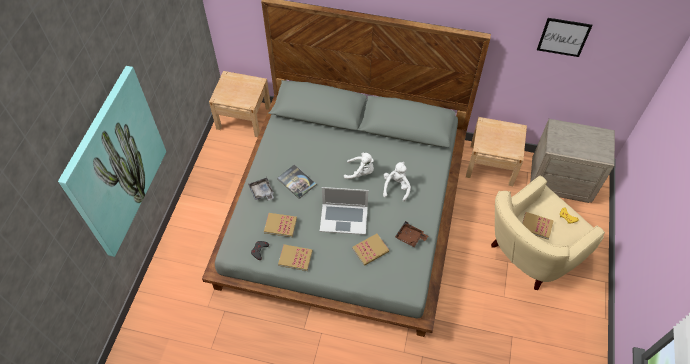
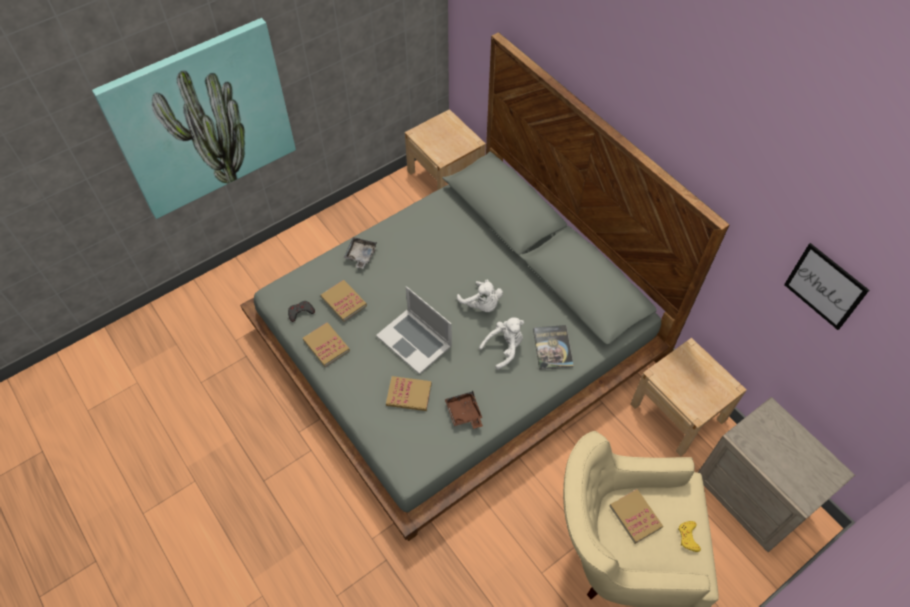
camera: 40 degrees right, 0 degrees up
book [277,164,317,199] -> book moved to [533,325,574,370]

